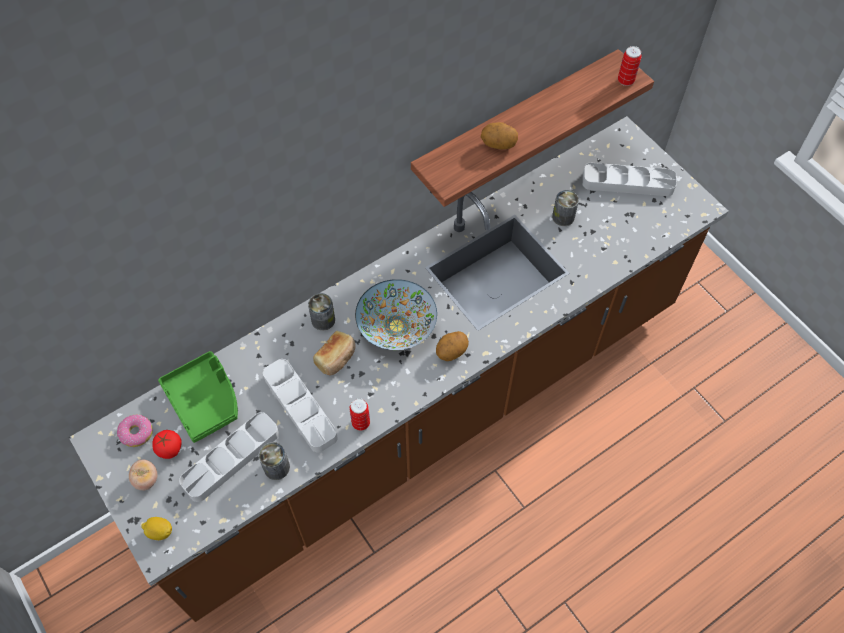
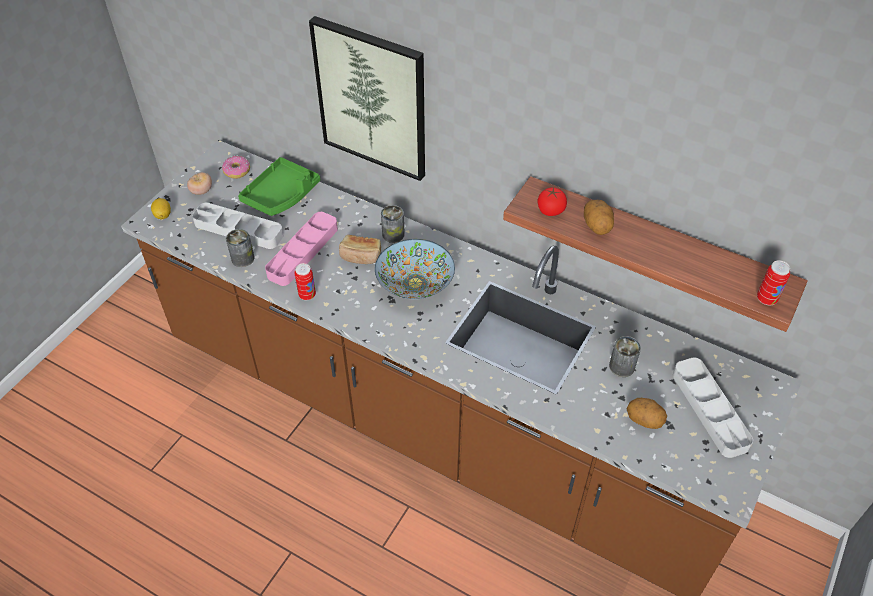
camera: 65 degrees right, 10 degrees down
tomato [152,430,182,459] -> tomato moved to [538,187,567,216]
grey tray [263,359,338,452] -> pink tray [265,212,338,286]
potato [436,331,469,361] -> potato moved to [626,398,667,429]
none -> picture [309,16,425,181]

